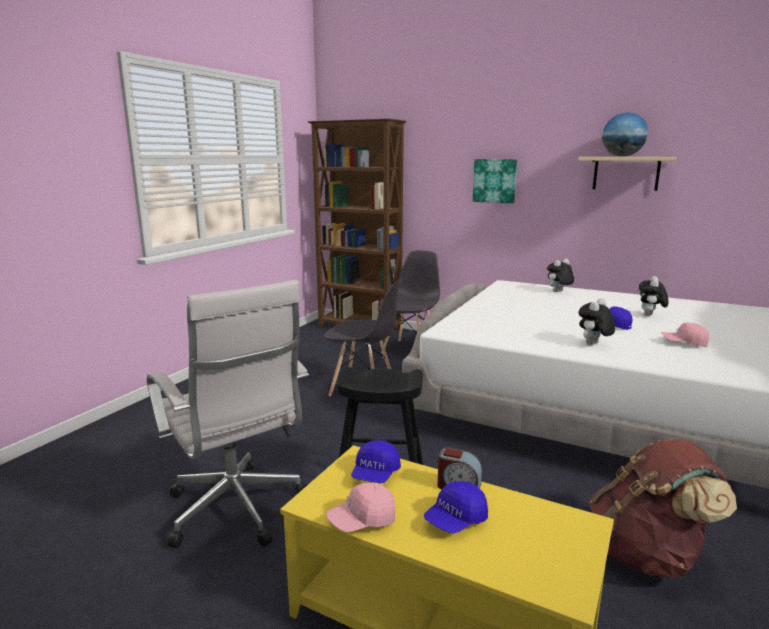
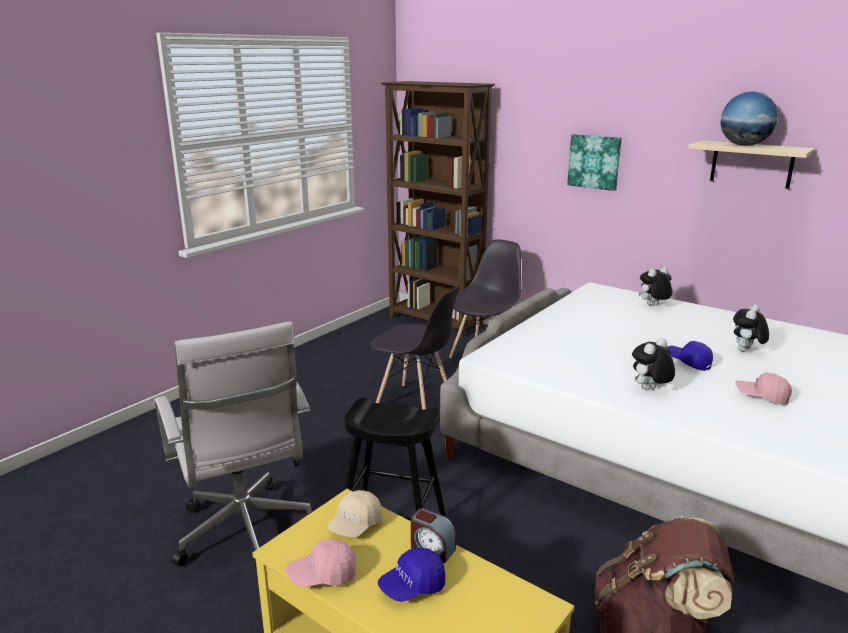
camera: 10 degrees right, 5 degrees up
blue cap [351,440,401,483] -> beige cap [328,490,383,538]

